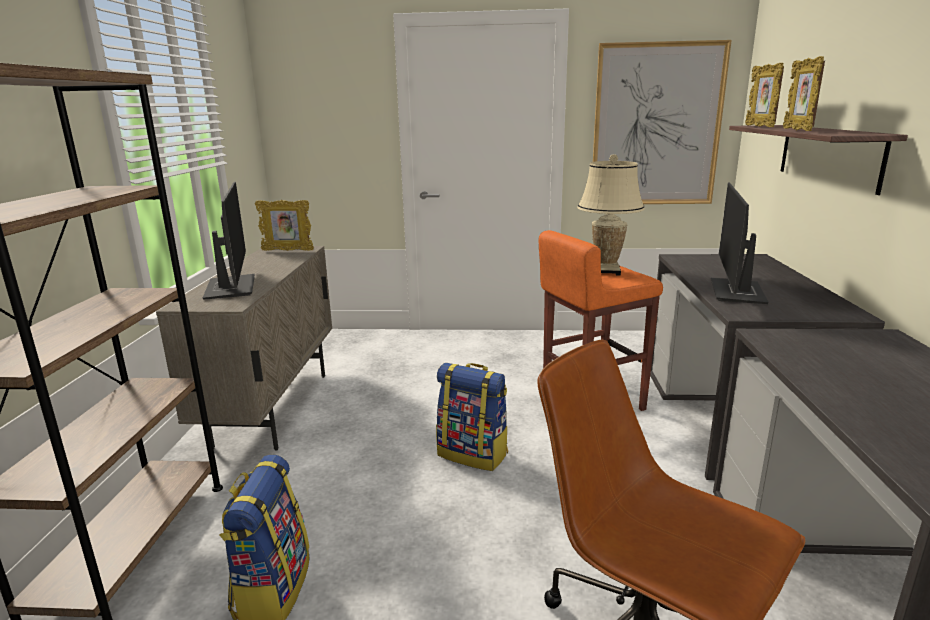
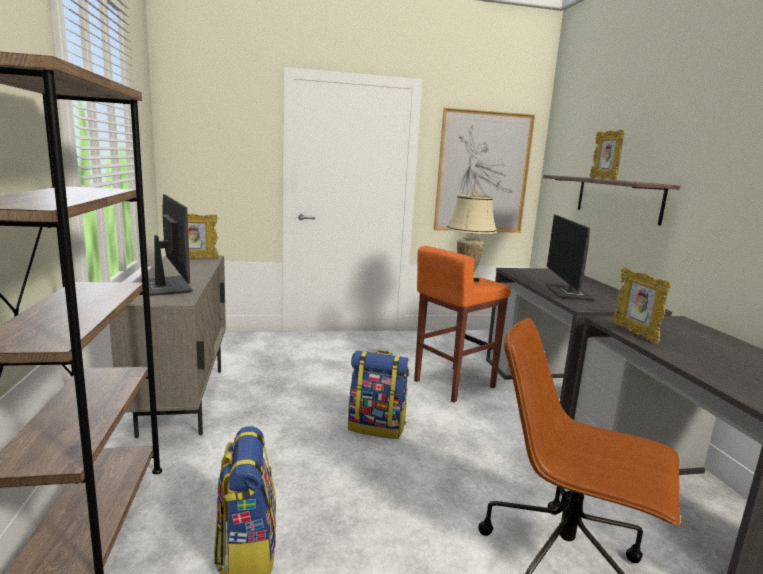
camera: 15 degrees left, 5 degrees down
picture frame [745,63,784,127] -> picture frame moved to [613,267,671,344]

